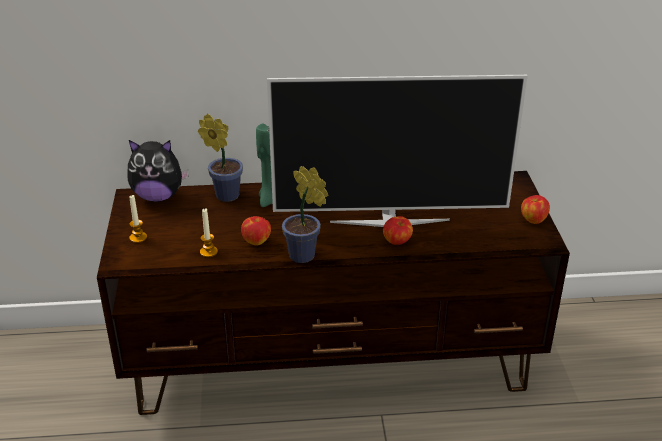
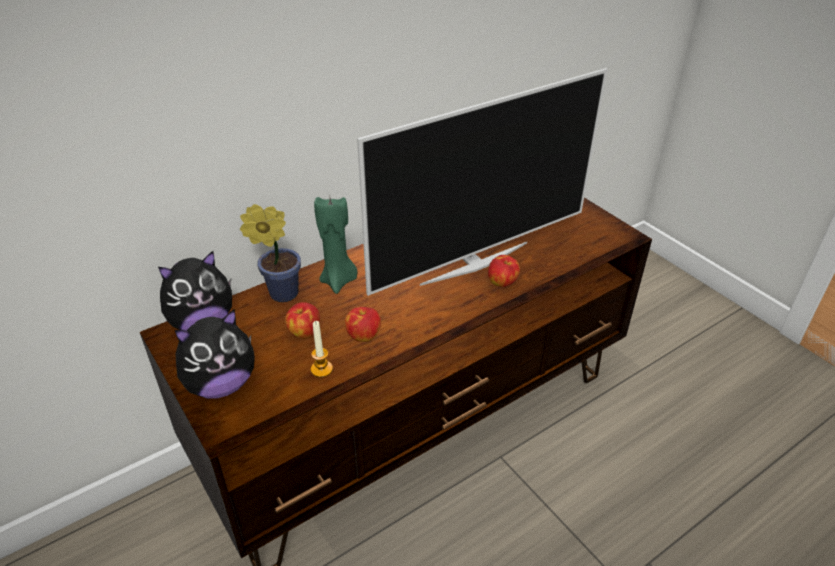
camera: 30 degrees left, 5 degrees up
candle [130,195,147,243] -> plush toy [175,309,255,399]
potted plant [282,166,329,263] -> none
apple [521,195,550,224] -> apple moved to [285,302,320,339]

